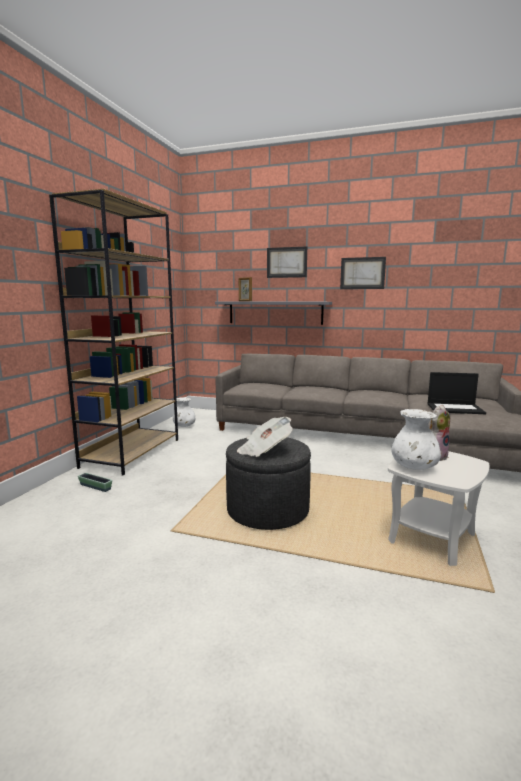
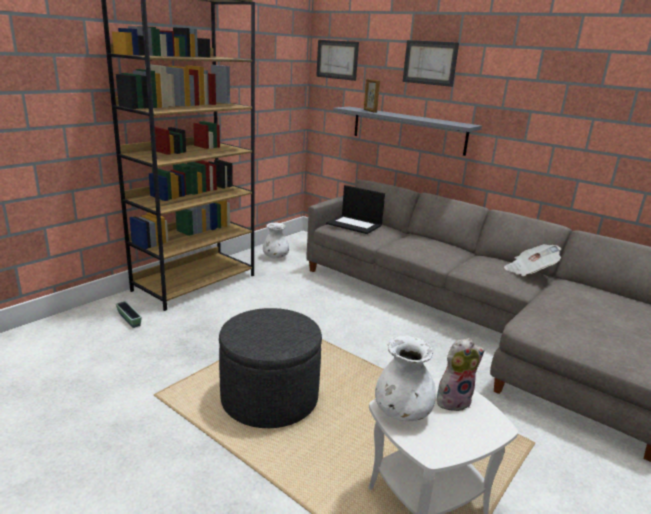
camera: 20 degrees right, 10 degrees up
newspaper [237,417,293,457] -> newspaper moved to [504,244,561,276]
picture [340,257,386,289] -> picture moved to [316,40,359,81]
laptop [428,372,486,414] -> laptop moved to [326,185,385,234]

